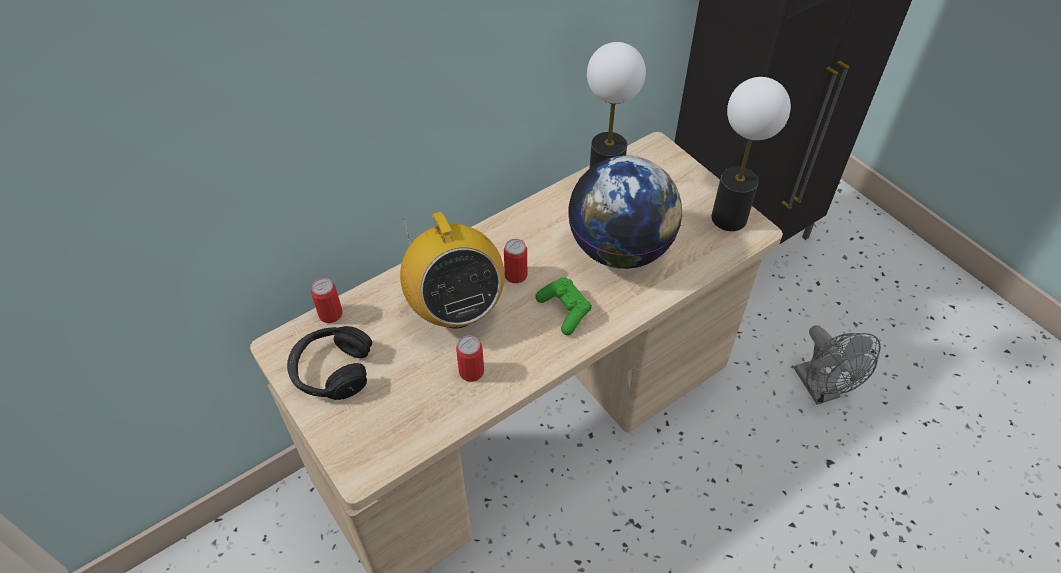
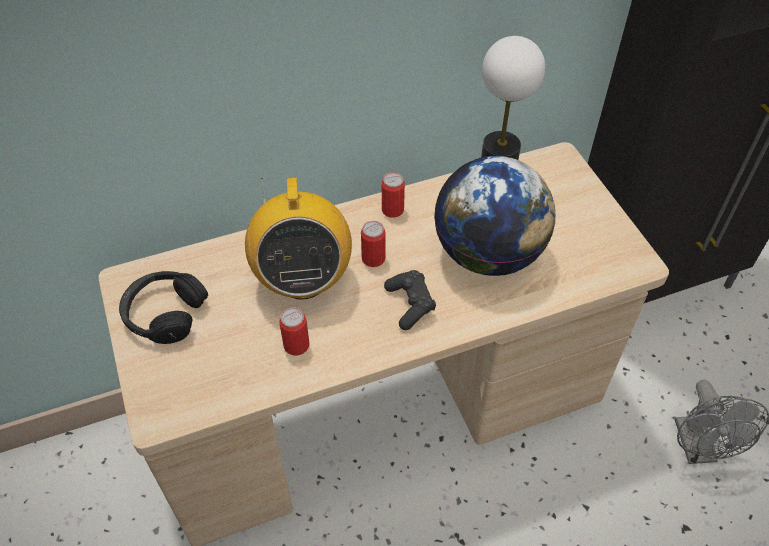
camera: 15 degrees right, 0 degrees up
can [311,278,343,323] -> can moved to [382,172,405,218]
green game controller [535,277,592,335] -> black game controller [384,270,436,330]
table lamp [711,77,791,231] -> none

